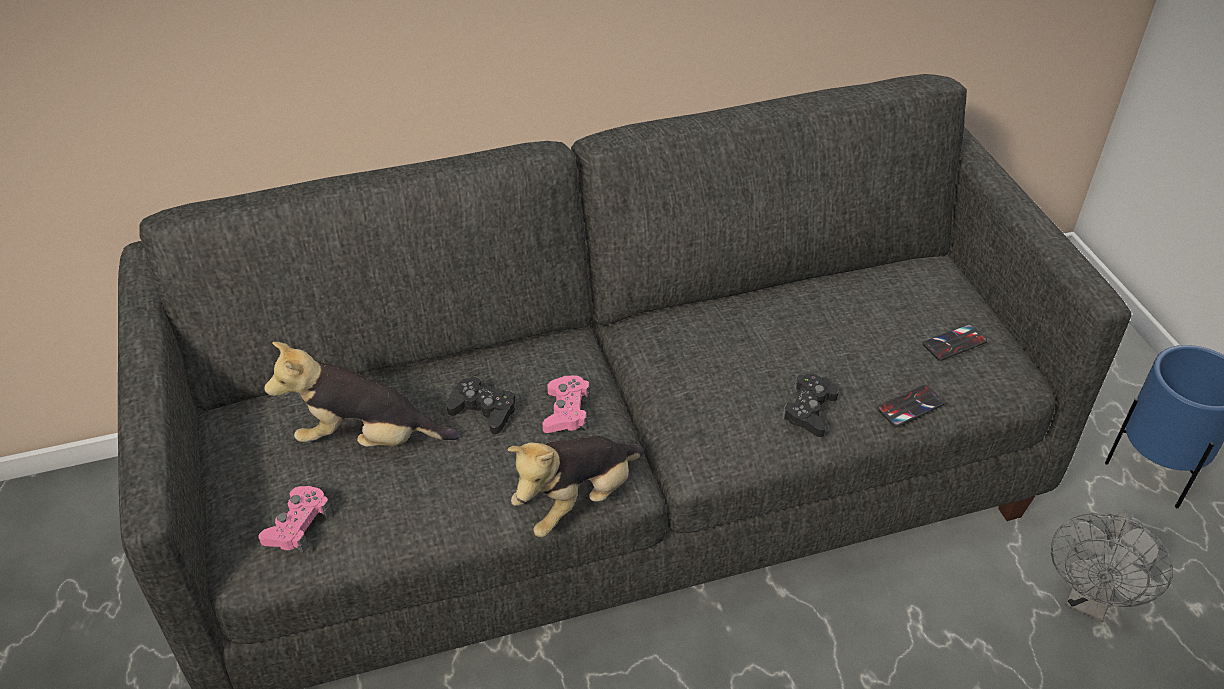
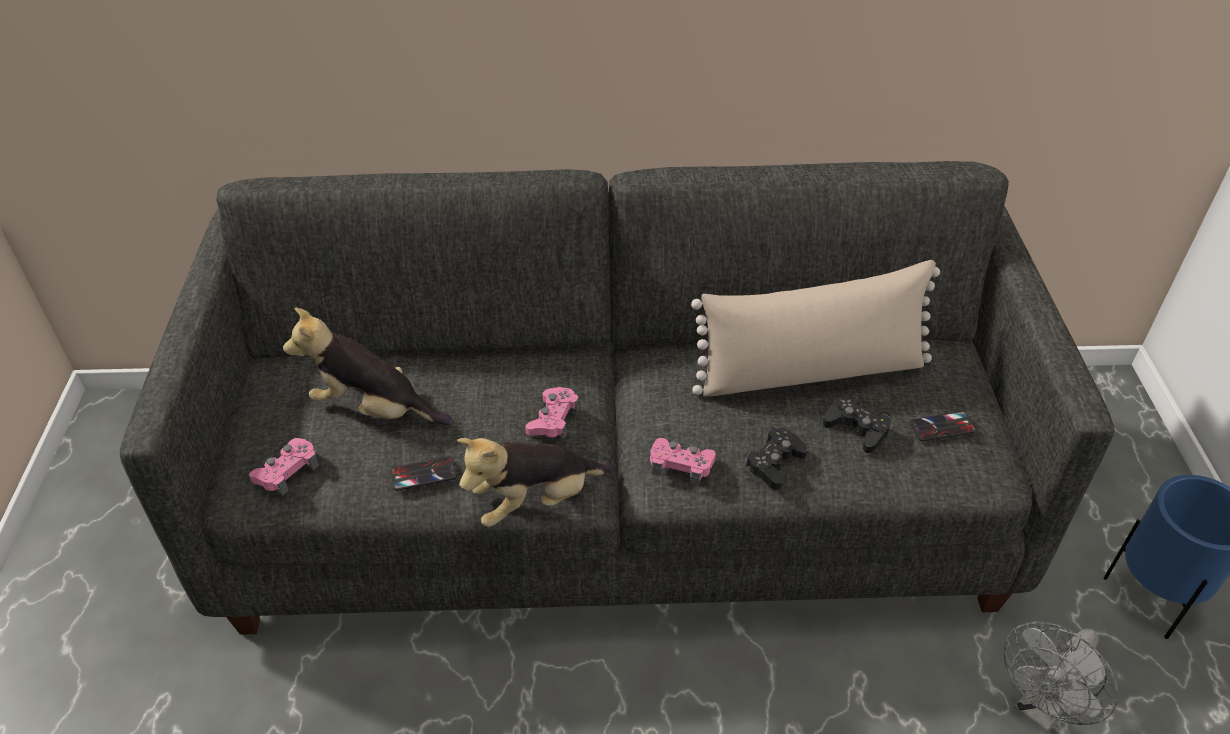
camera: 15 degrees right, 0 degrees up
black game controller [447,376,516,435] -> black game controller moved to [823,395,891,453]
phone [877,385,945,427] -> phone moved to [391,456,457,491]
none -> pink game controller [650,438,716,486]
none -> beige pillow [691,260,940,397]

